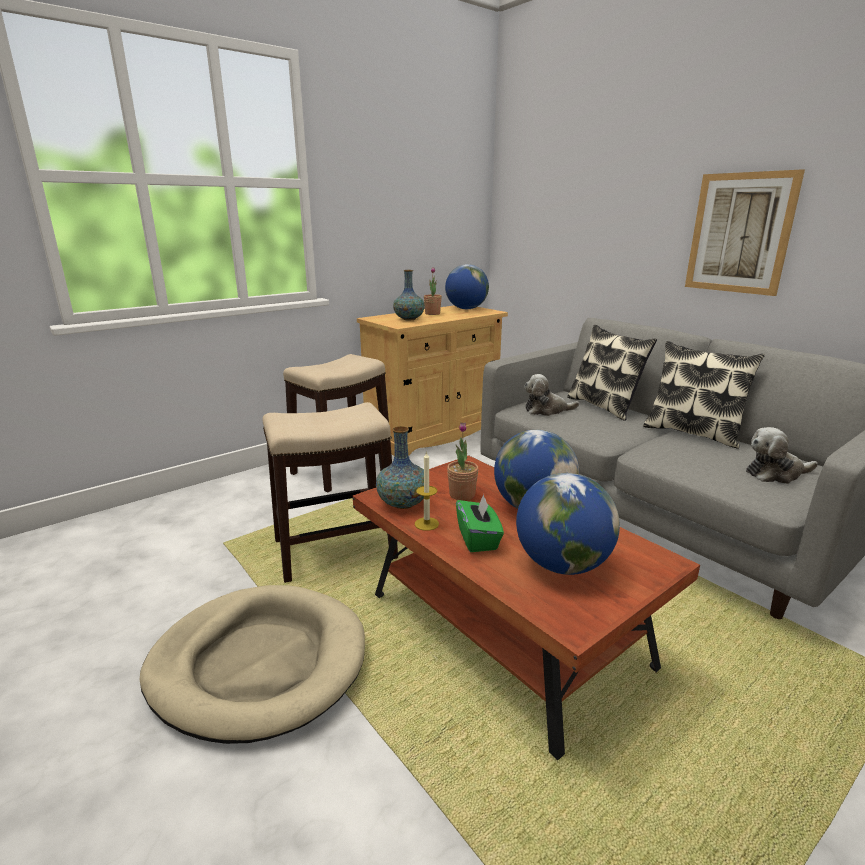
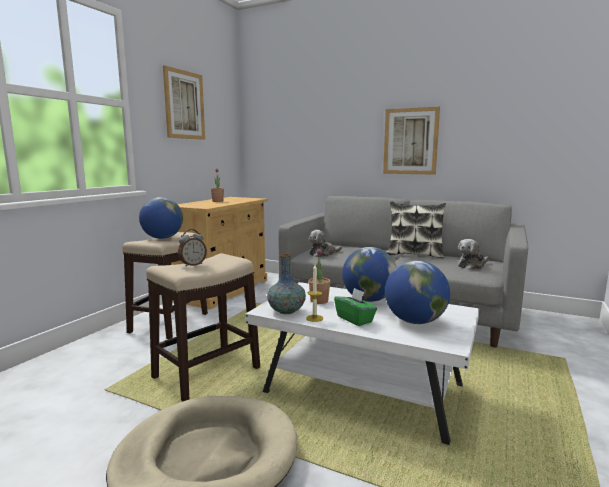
camera: 25 degrees left, 10 degrees down
brown coffee table [353,455,700,760] -> white coffee table [246,282,479,445]
vase [393,270,425,320] -> none
globe [445,264,489,309] -> globe moved to [139,197,183,239]
pillow [567,325,657,421] -> none
none -> picture [163,65,205,140]
none -> alarm clock [178,229,207,267]

